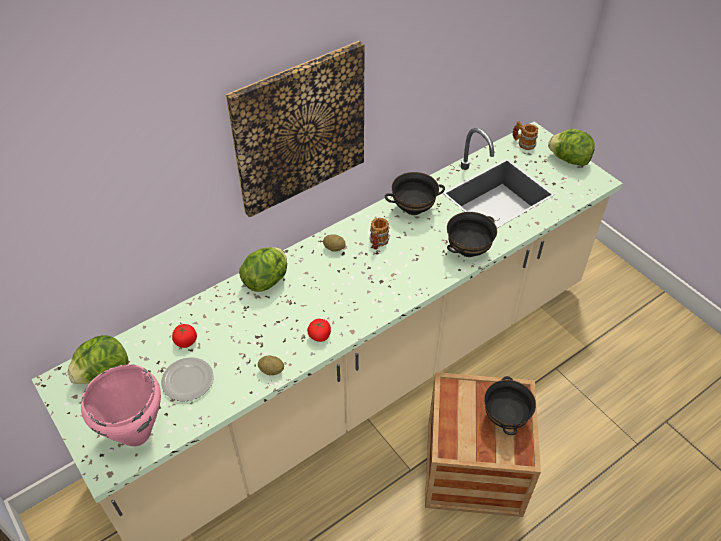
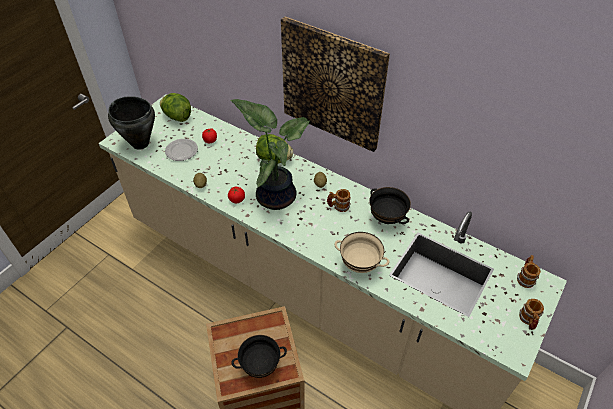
camera: 70 degrees right, 0 degrees up
pink cooking pot [81,364,161,447] -> black cooking pot [108,96,155,150]
black bowl [447,212,497,257] -> beige bowl [335,232,390,273]
lettuce [548,129,595,166] -> mug [519,299,544,330]
none -> potted plant [231,99,310,210]

